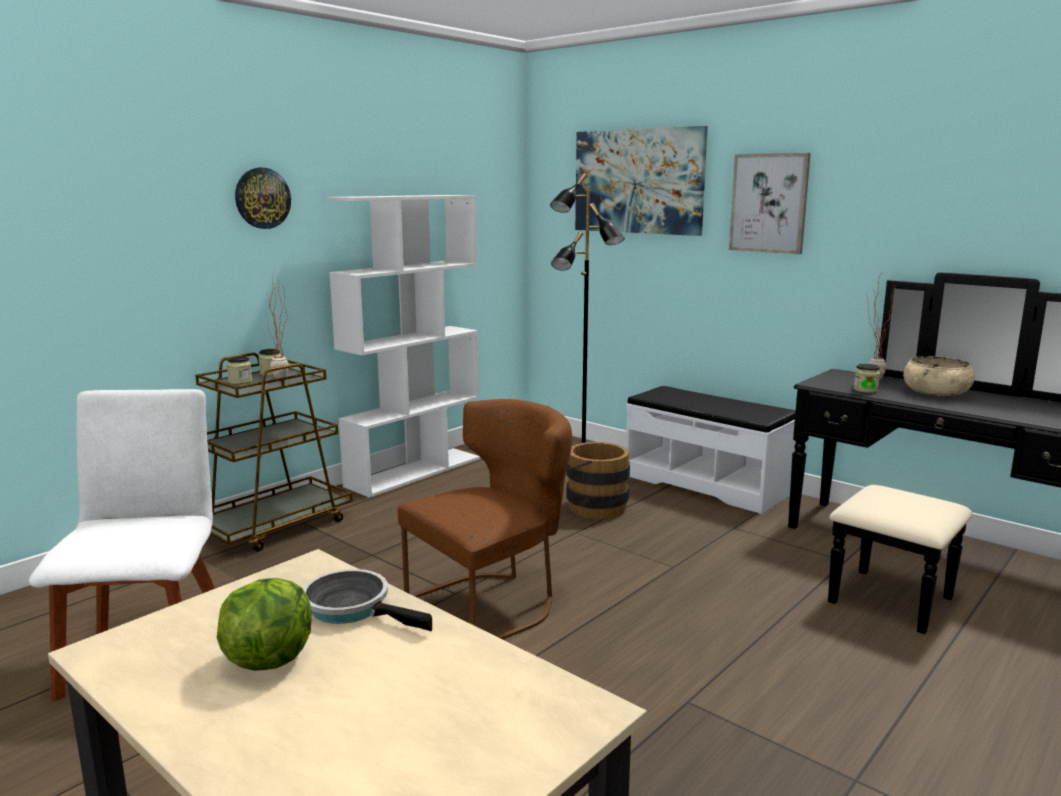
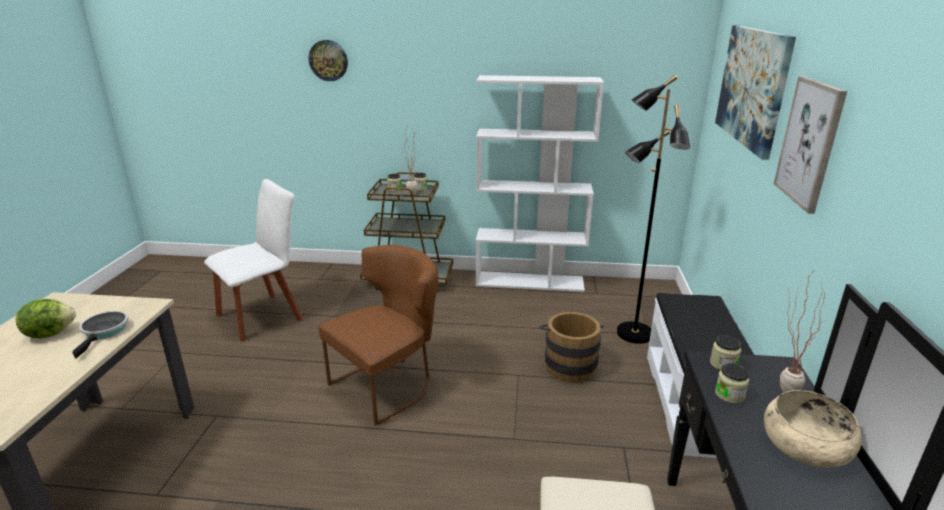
camera: 55 degrees right, 10 degrees up
wall clock [235,168,291,229] -> wall clock moved to [309,40,348,81]
brown chair [398,399,572,640] -> brown chair turned 60 degrees counterclockwise [318,245,438,426]
none -> jar [710,335,741,370]

